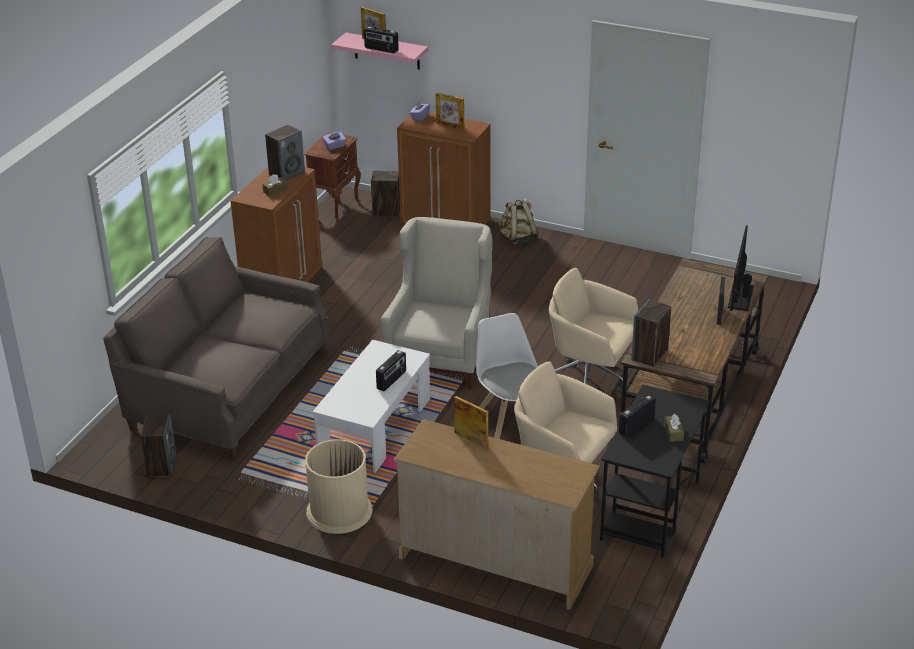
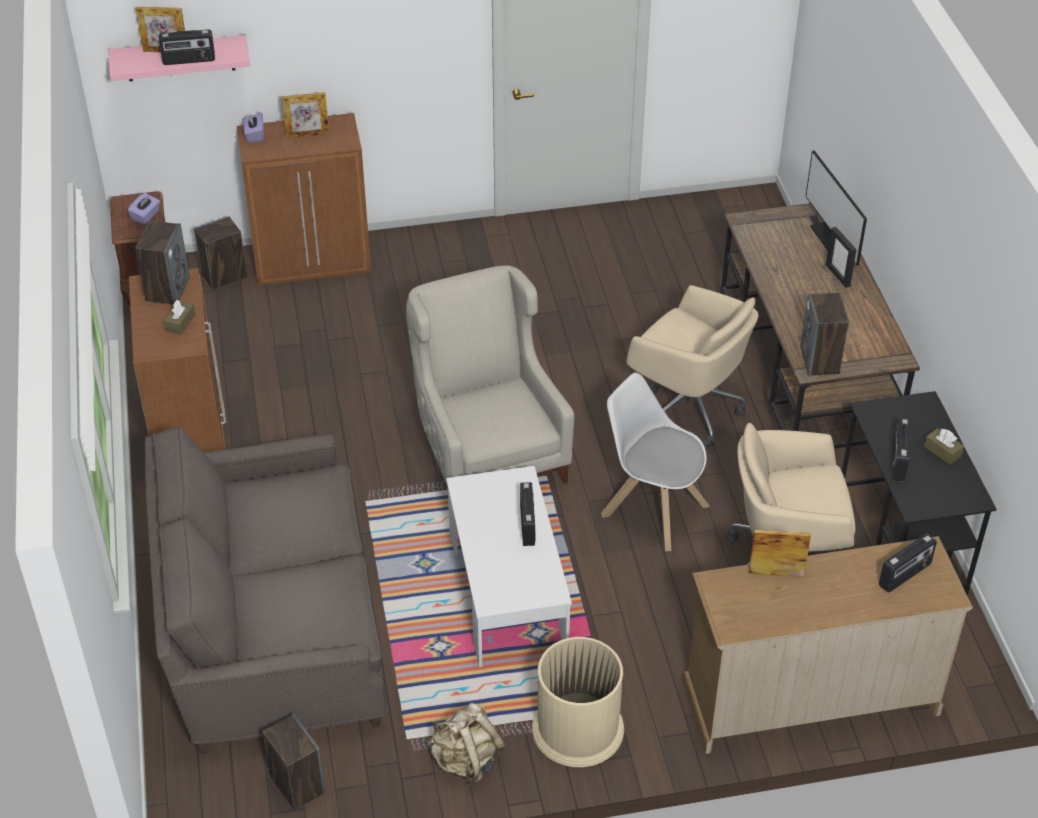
camera: 35 degrees left, 10 degrees up
beige backpack [499,199,539,245] -> beige backpack moved to [428,703,506,785]
beige office chair [549,268,638,392] -> beige office chair turned 135 degrees counterclockwise [626,285,758,447]
none -> radio [879,533,937,593]

